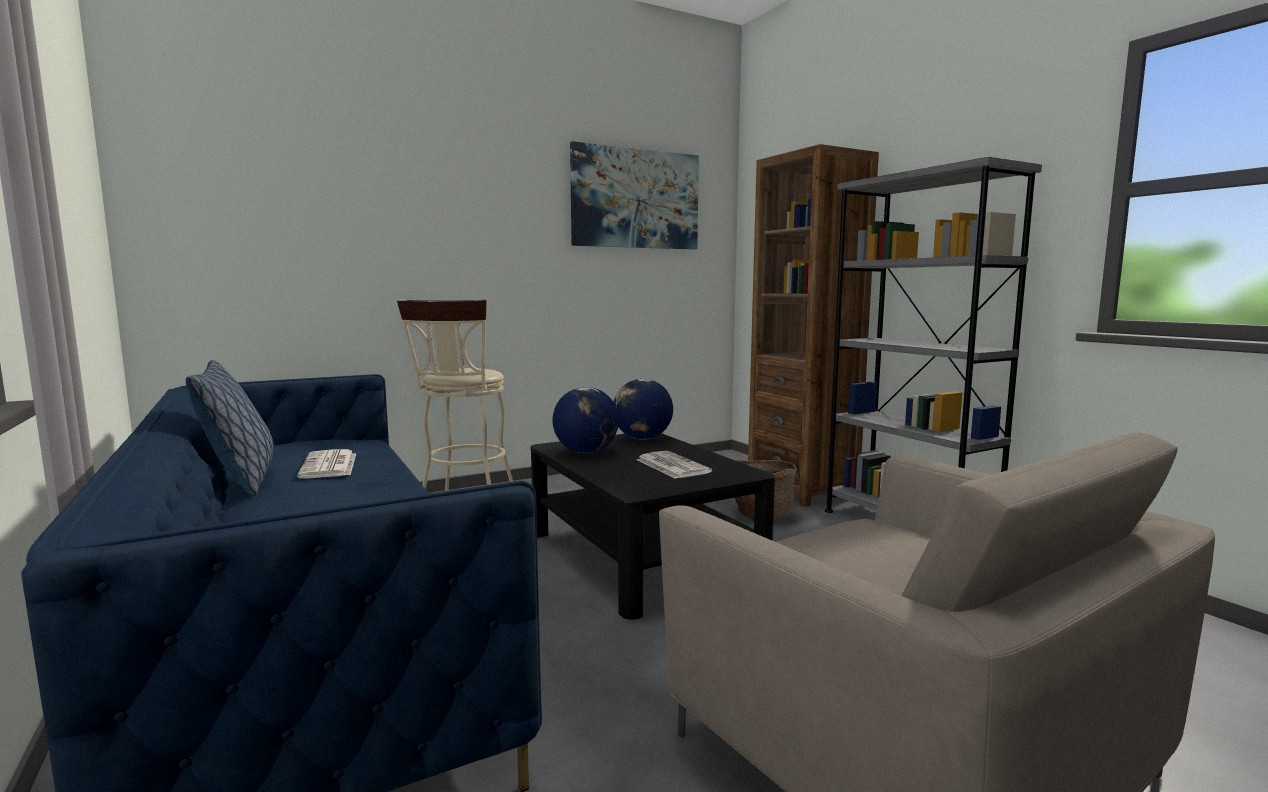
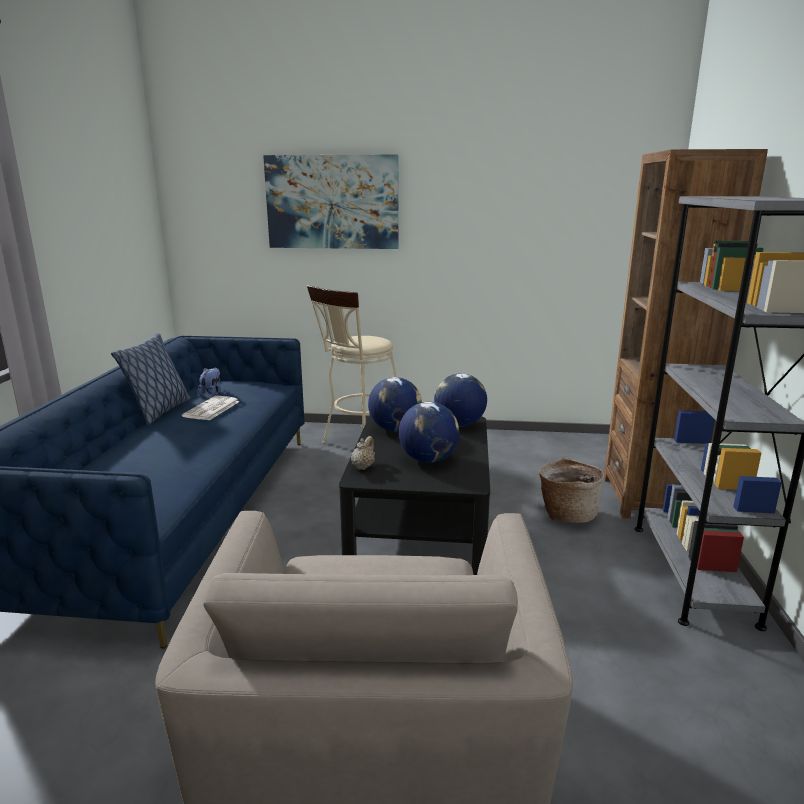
camera: 35 degrees right, 10 degrees up
picture [570,141,699,250] -> picture moved to [263,154,399,249]
newspaper [637,451,712,479] -> globe [399,402,459,463]
none -> plush toy [198,368,221,396]
none -> beige teapot [351,436,375,470]

